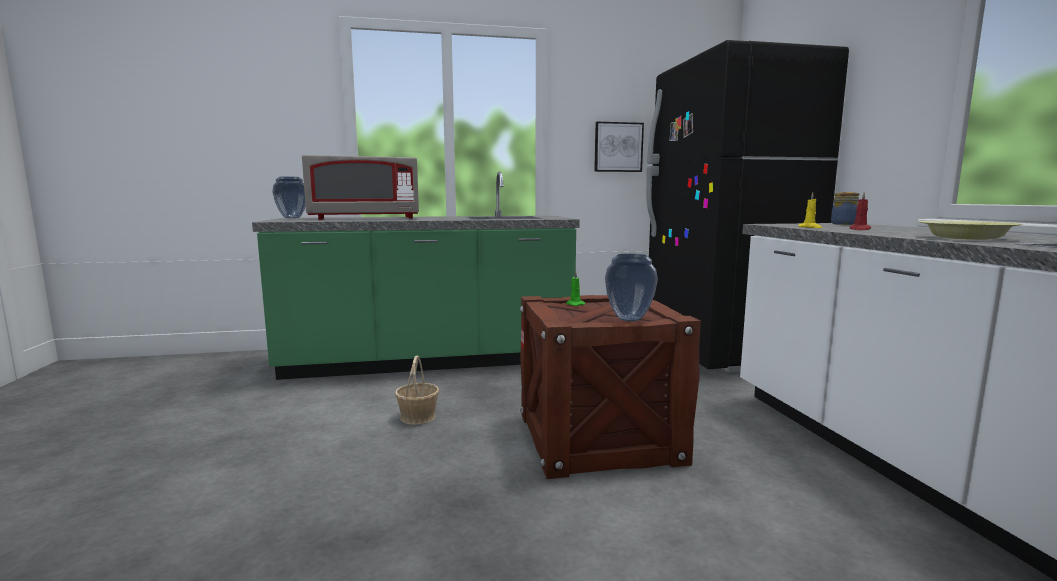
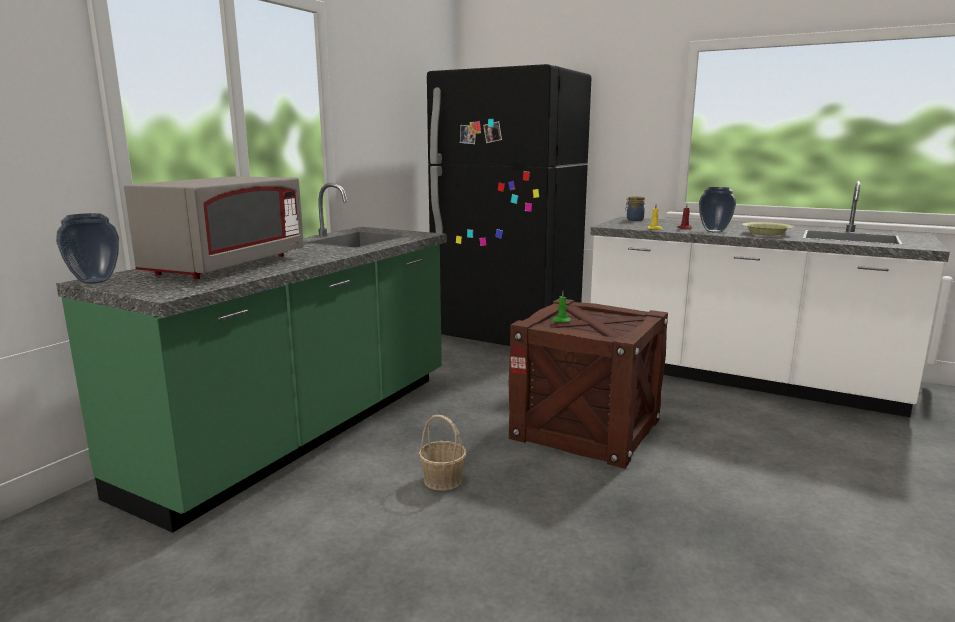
camera: 50 degrees left, 5 degrees up
picture [594,122,644,172] -> none
vase [605,254,658,321] -> vase moved to [699,187,736,233]

